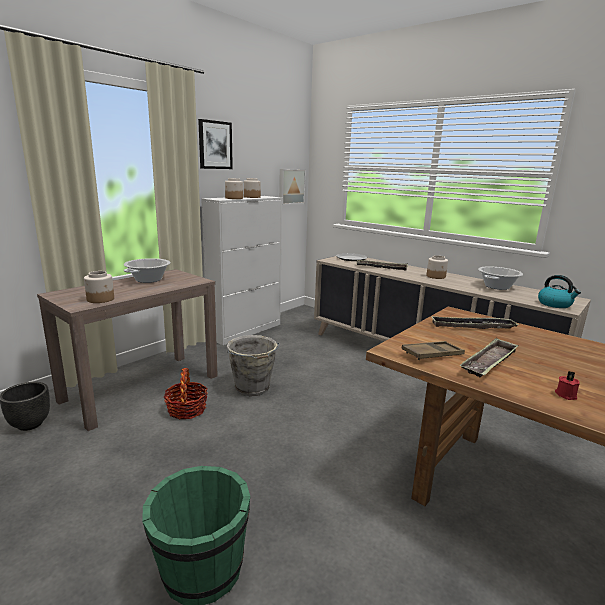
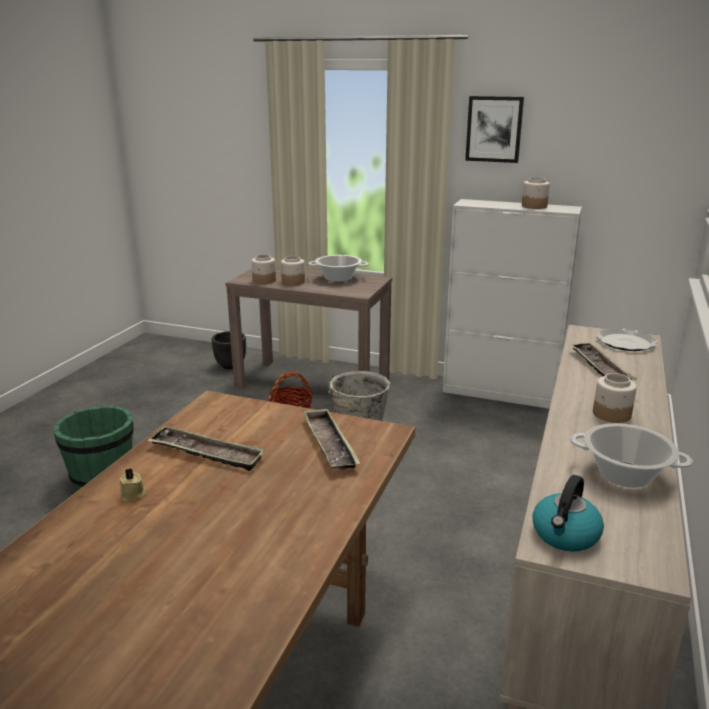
camera: 70 degrees right, 5 degrees up
jar [225,178,243,199] -> jar moved to [281,256,305,286]
picture [279,169,306,205] -> none
brown tray [401,341,465,360] -> none
red candle [555,371,580,400] -> beige candle [119,468,146,502]

